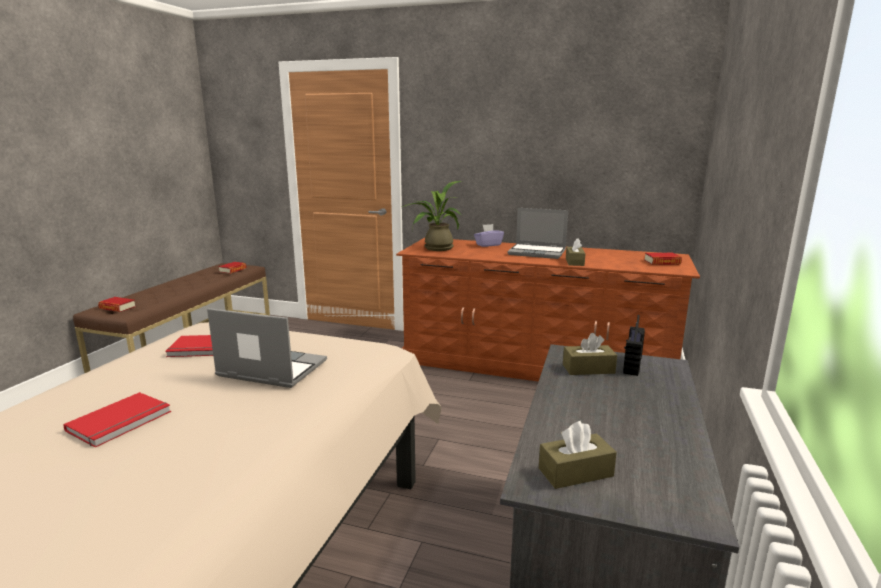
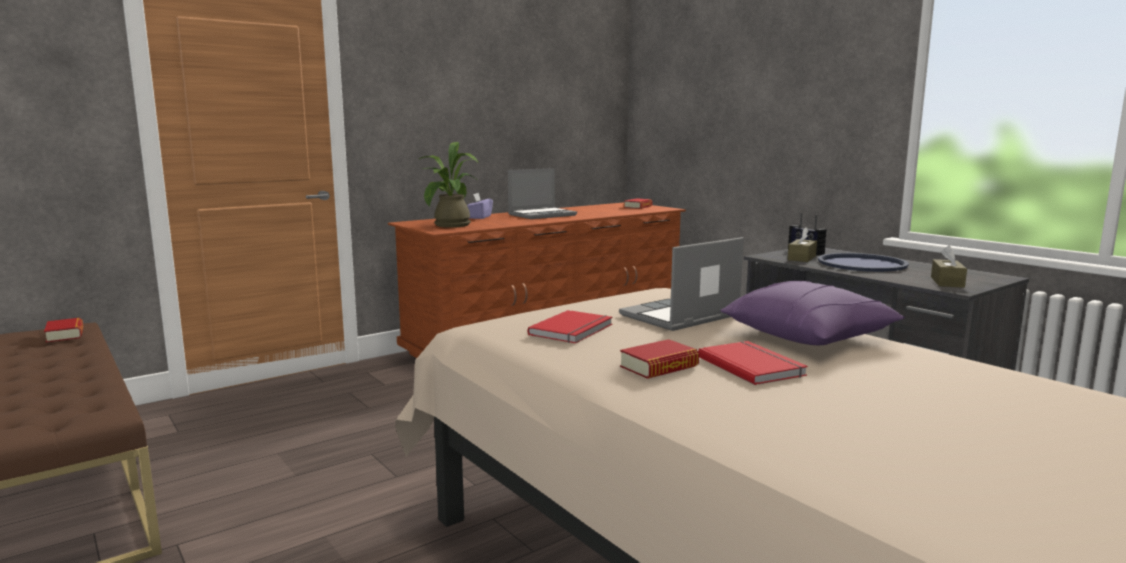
camera: 55 degrees left, 5 degrees down
book [98,297,136,312] -> book moved to [620,339,699,379]
brown tissue box [566,238,585,266] -> none
none -> purple pillow [720,281,905,345]
none -> blue tray [818,253,909,272]

